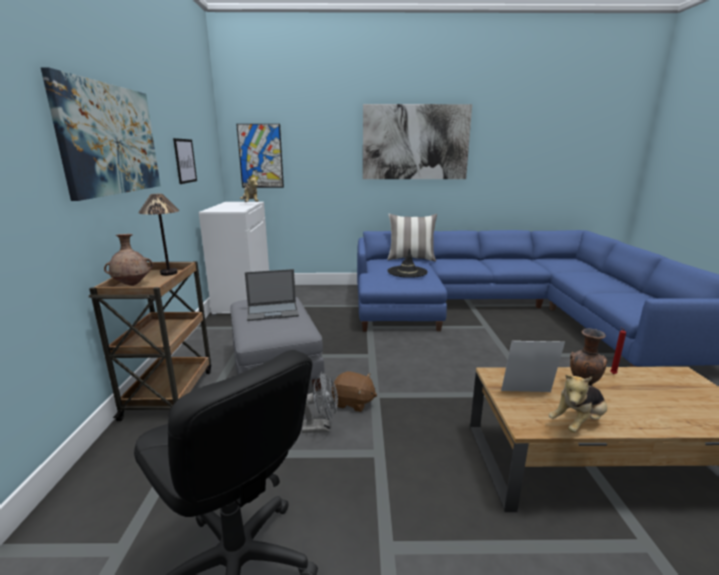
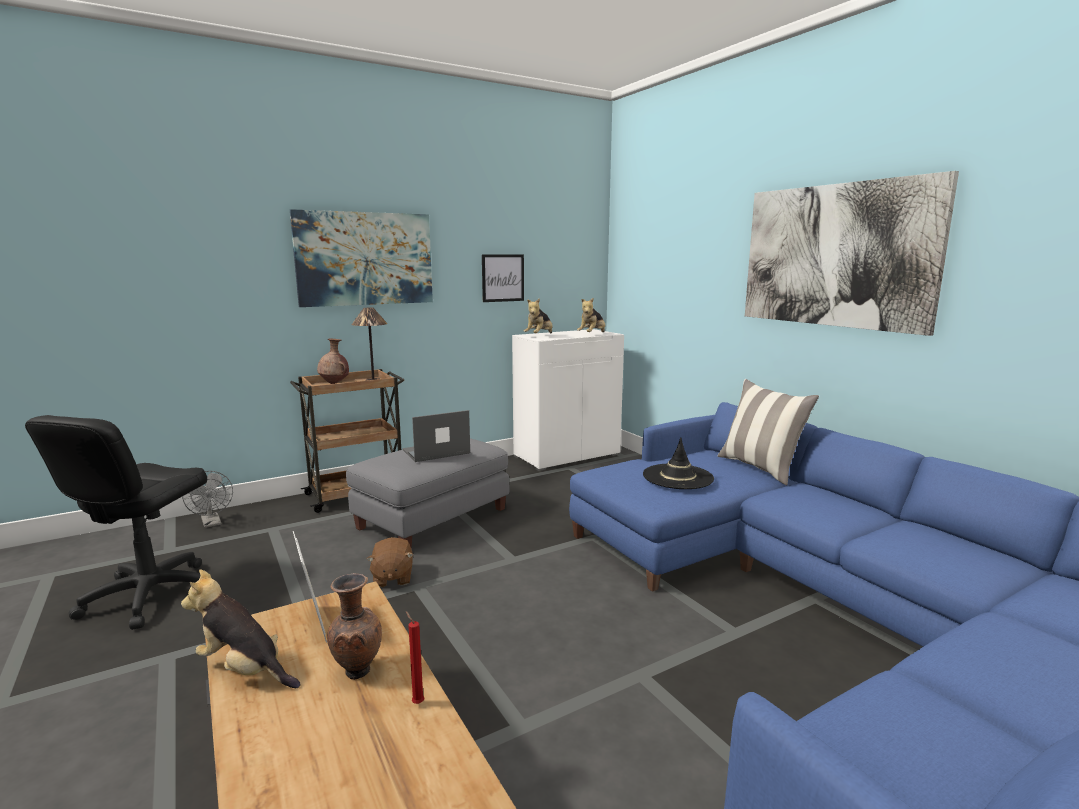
camera: 60 degrees right, 5 degrees down
picture [236,124,284,188] -> none
laptop [245,269,299,321] -> laptop turned 105 degrees clockwise [402,410,470,462]
grey fan [302,372,338,433] -> grey fan moved to [182,471,233,528]
none -> plush toy [524,298,553,333]

